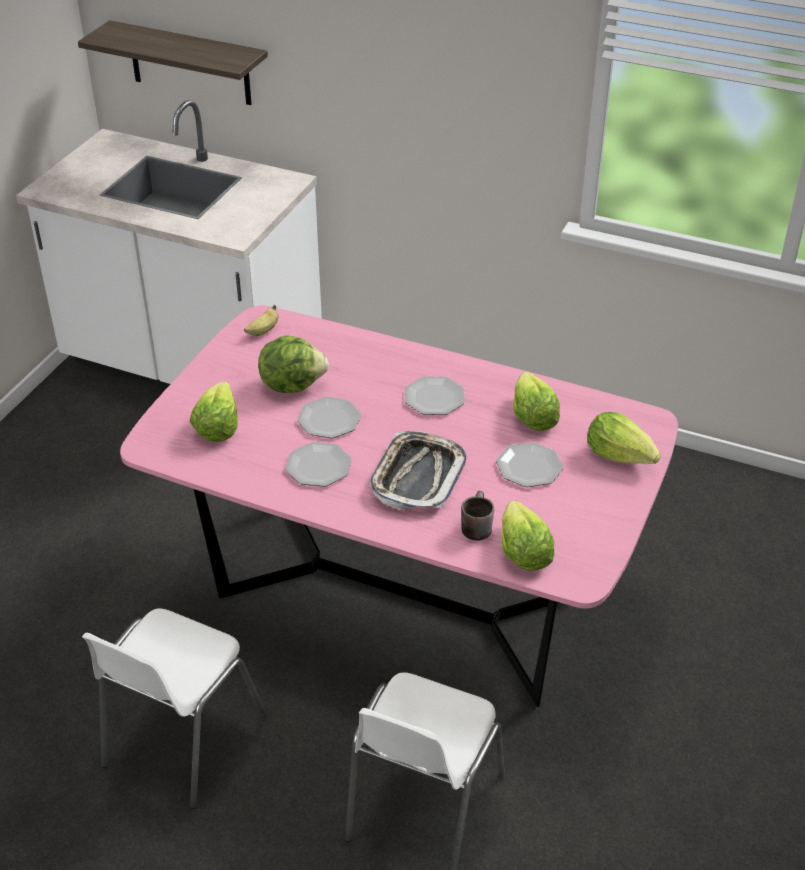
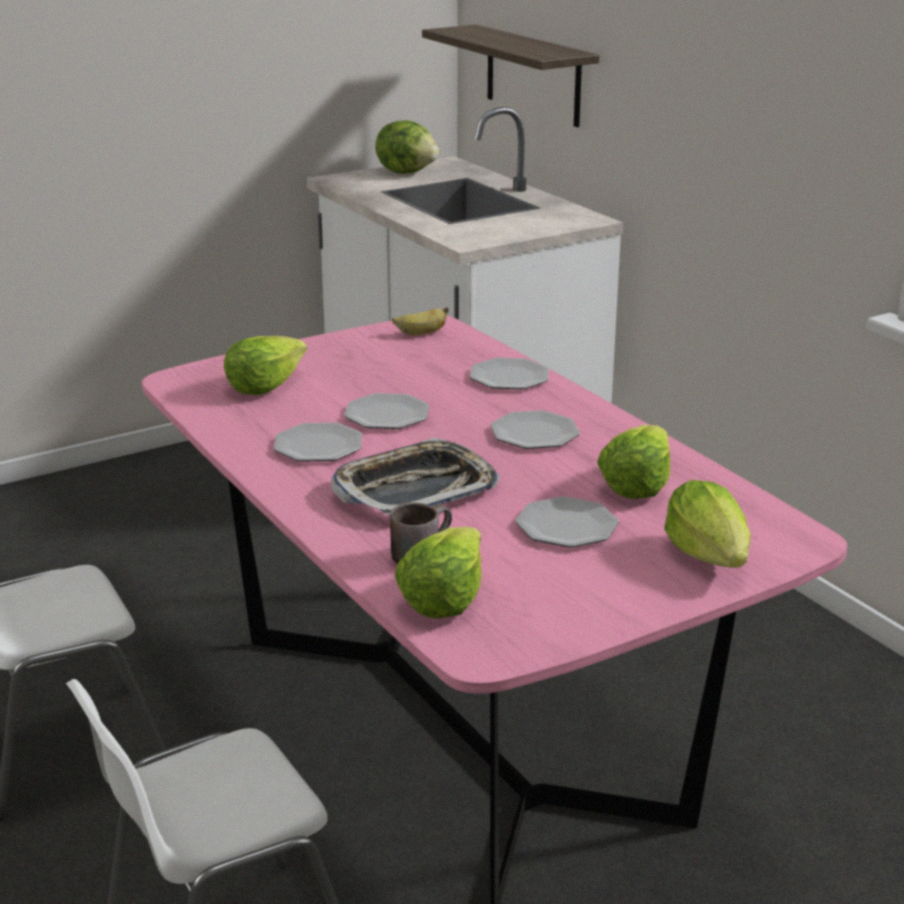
camera: 35 degrees right, 15 degrees down
lettuce [258,335,329,393] -> lettuce moved to [375,120,439,174]
none -> plate [470,357,549,389]

